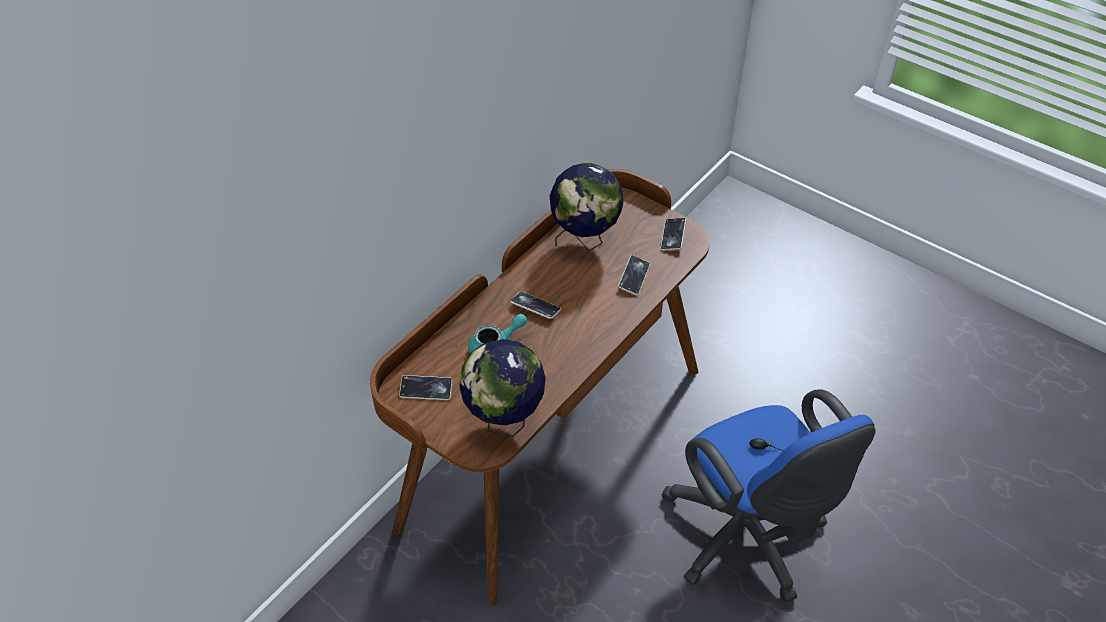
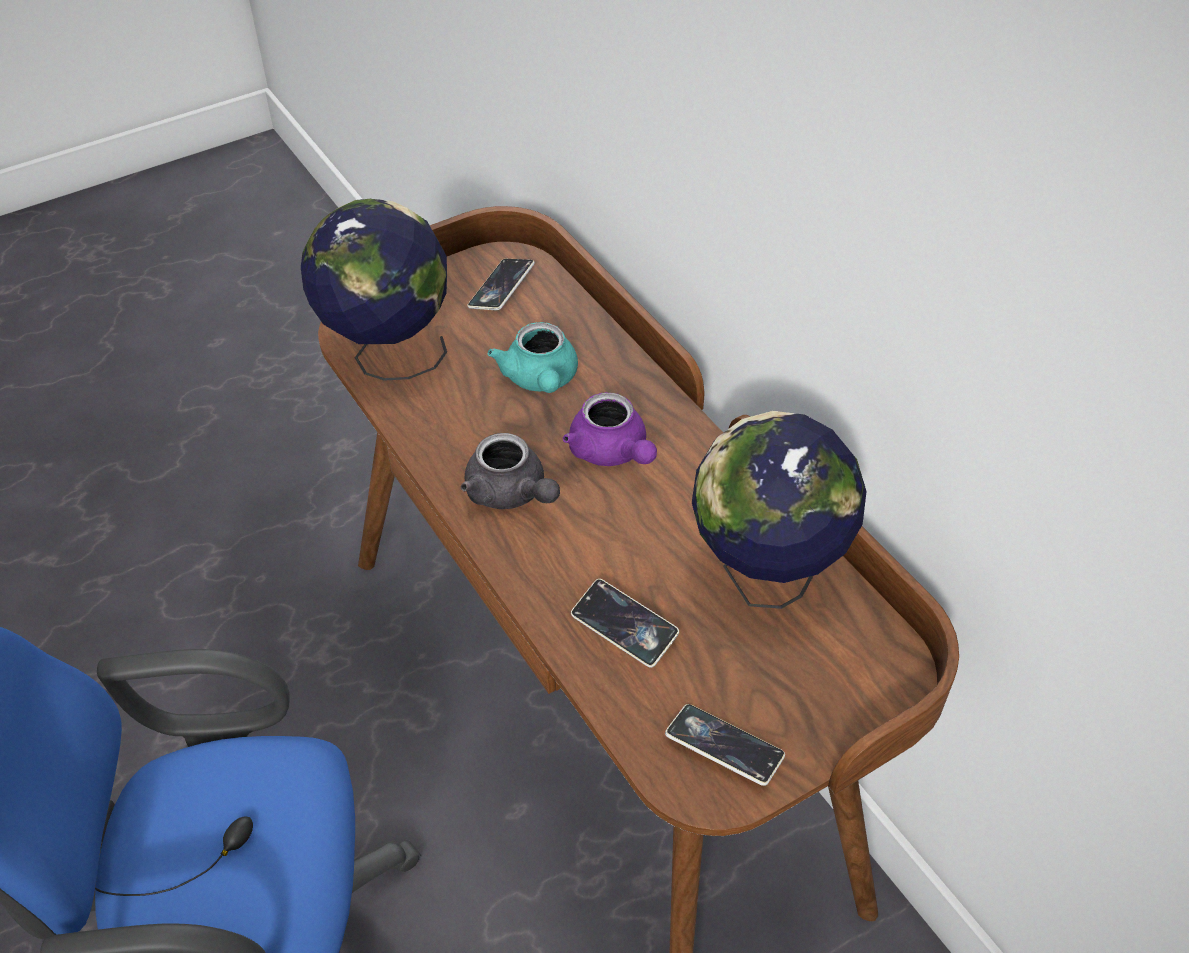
camera: 110 degrees right, 0 degrees up
phone [510,292,561,319] -> purple teapot [563,392,657,466]
none -> grey teapot [461,433,560,509]

